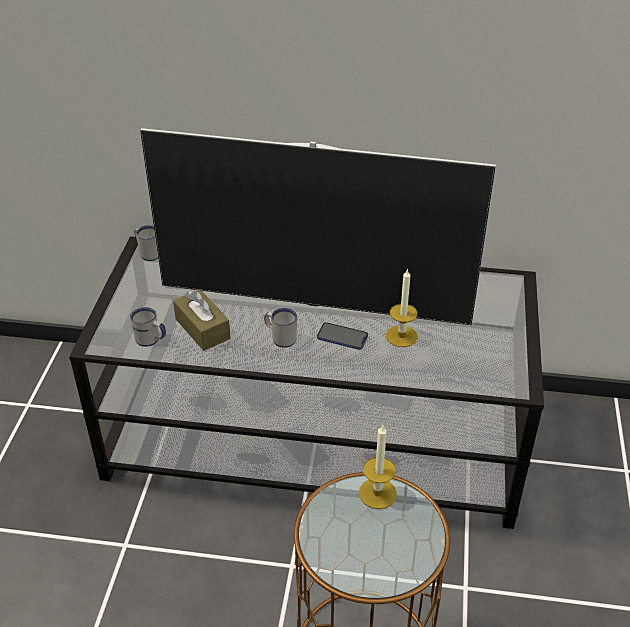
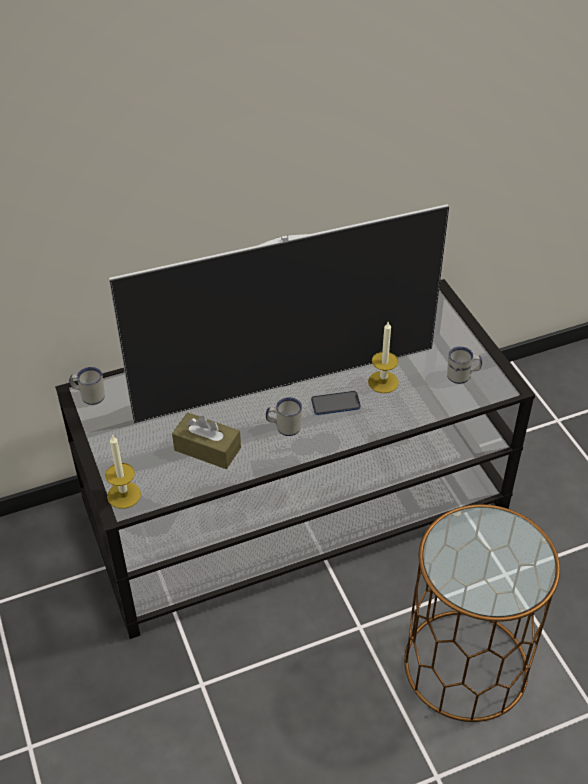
camera: 30 degrees left, 5 degrees up
white mug [130,307,166,347] -> white mug moved to [447,346,482,384]
candle [359,424,397,509] -> candle moved to [105,434,141,509]

